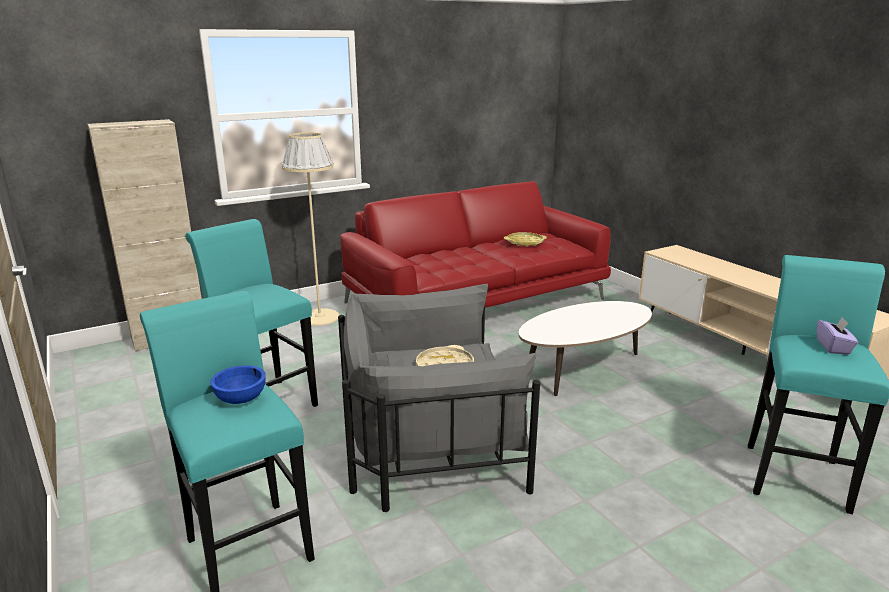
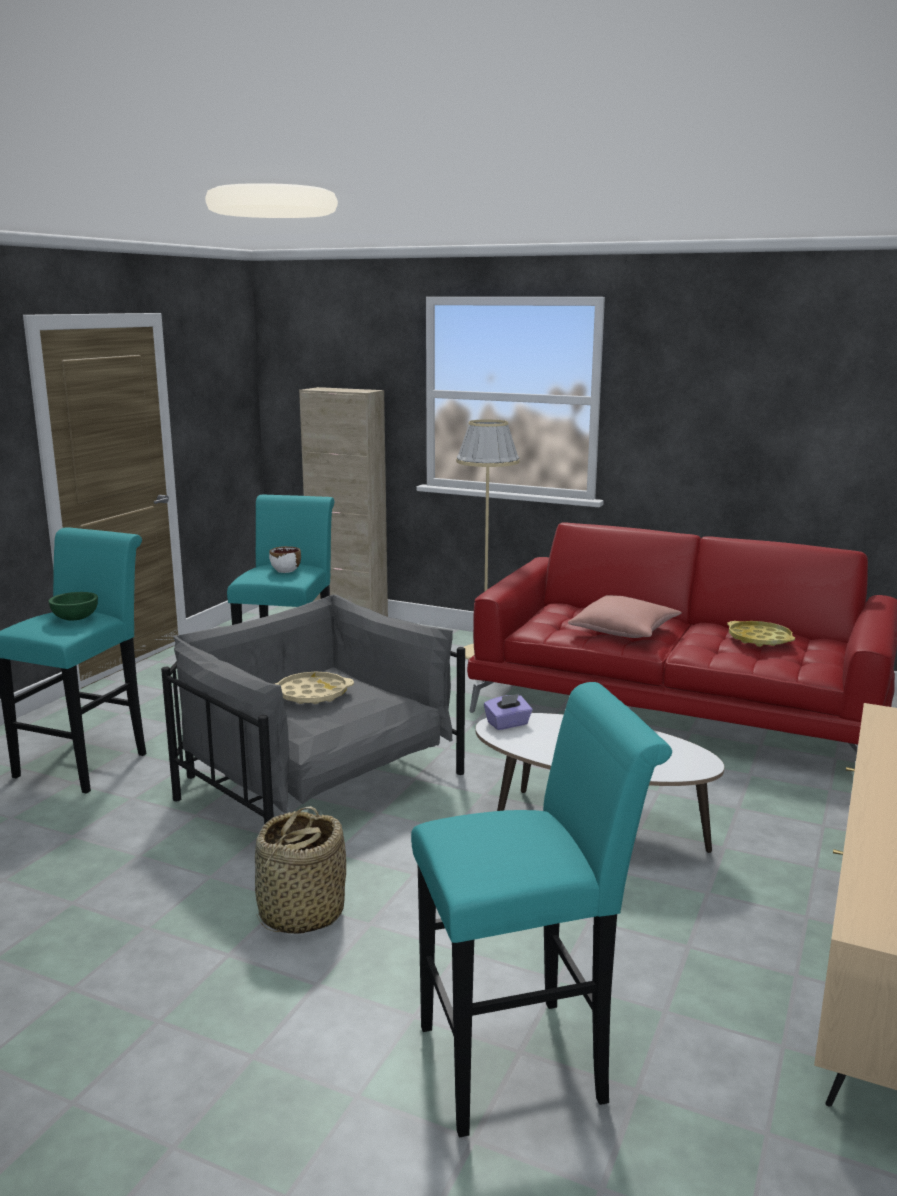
camera: 55 degrees right, 5 degrees down
blue bowl [210,365,266,404] -> green bowl [48,592,98,621]
purple tissue box [817,317,858,354] -> purple tissue box moved to [484,694,533,730]
none -> basket [254,806,346,934]
none -> white bowl [269,546,301,573]
none -> pink pillow [567,595,682,638]

